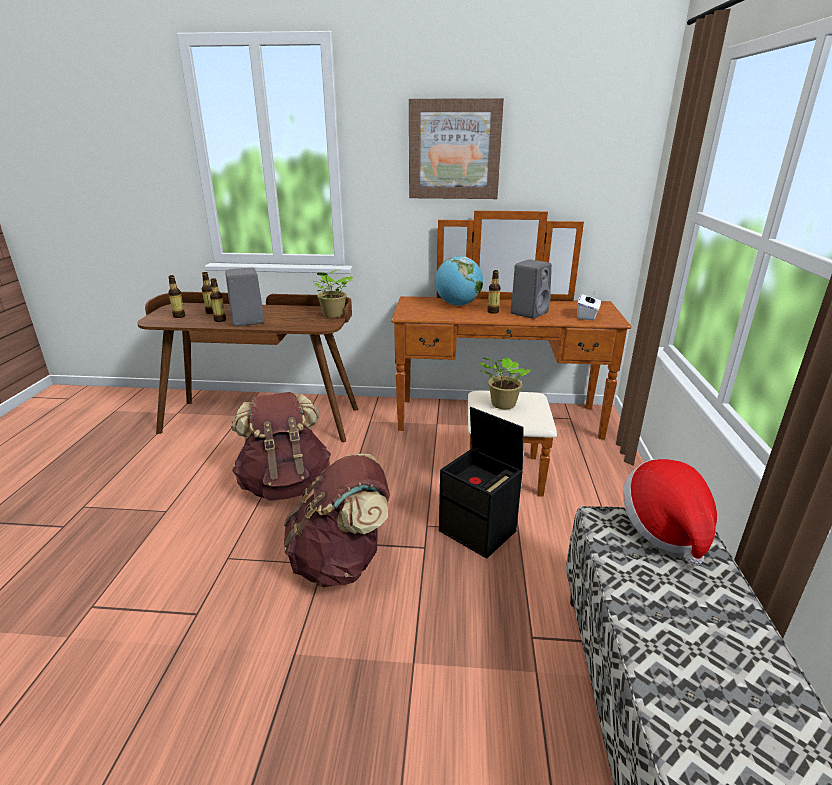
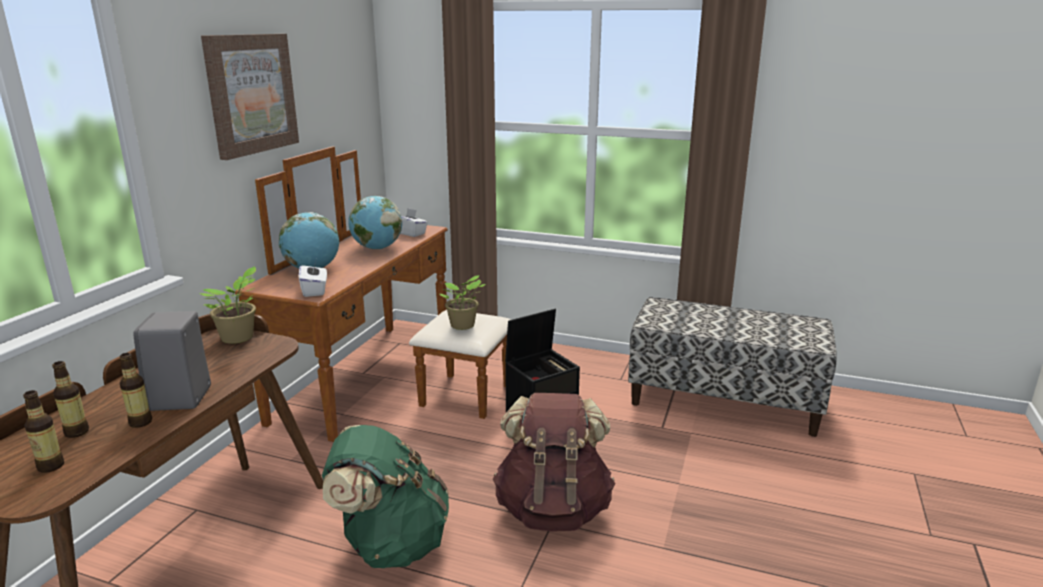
camera: 75 degrees left, 5 degrees down
brown backpack [231,392,331,501] -> green backpack [322,425,449,568]
bottle [487,270,501,314] -> none
grey speaker [510,259,552,319] -> globe [348,196,402,249]
hat [623,459,717,566] -> none
none -> white tissue box [299,259,327,297]

